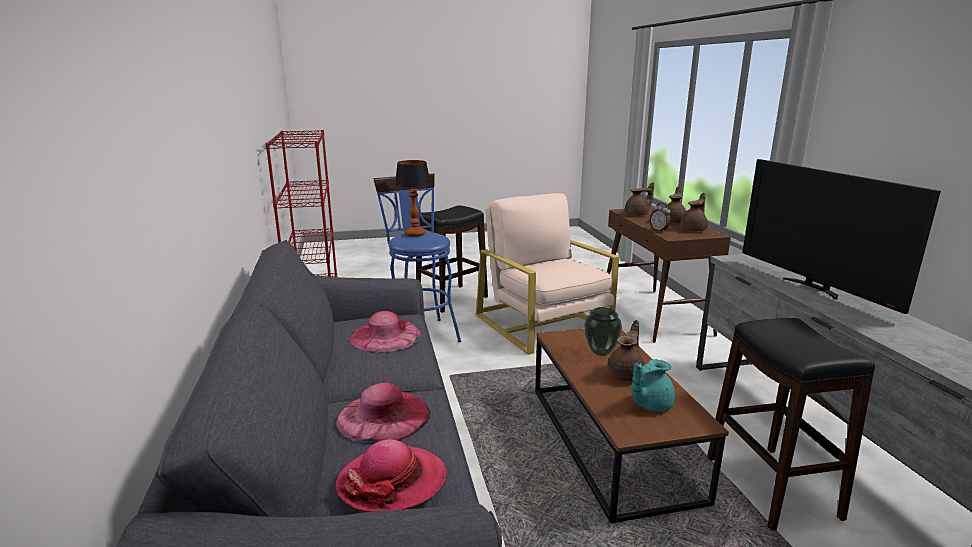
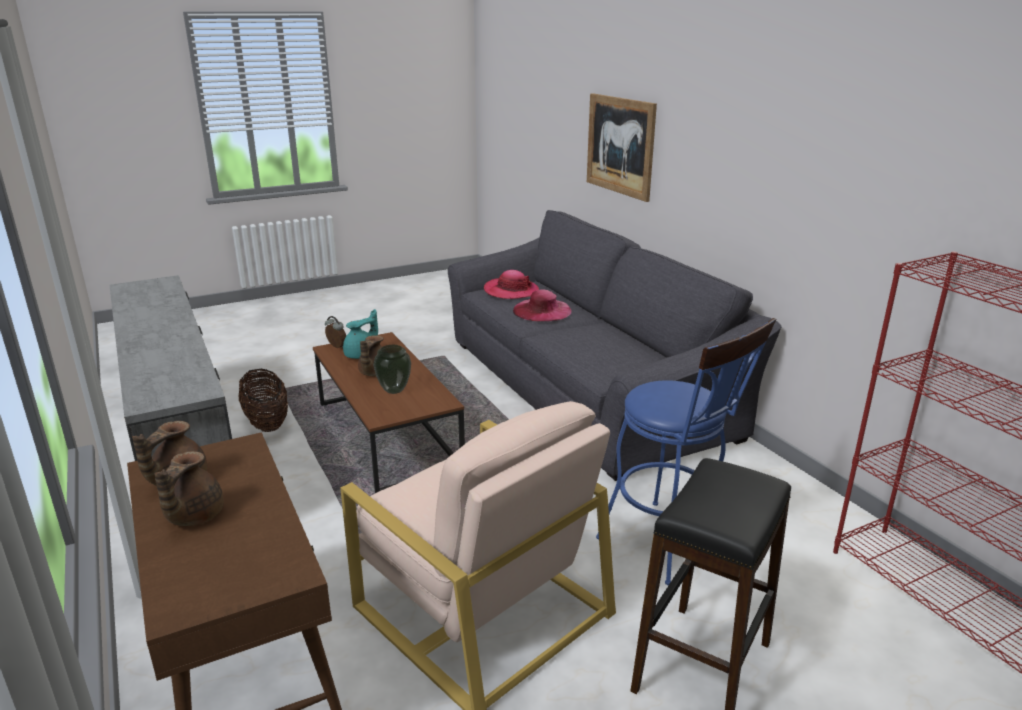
camera: 165 degrees right, 5 degrees up
pink hat [350,311,421,353] -> none
table lamp [395,160,431,237] -> none
brown teapot [625,182,654,216] -> none
alarm clock [650,203,671,232] -> alarm clock moved to [325,316,346,348]
black stool [707,318,875,531] -> basket [238,369,288,432]
television [742,159,941,314] -> none
none -> picture [587,94,657,202]

